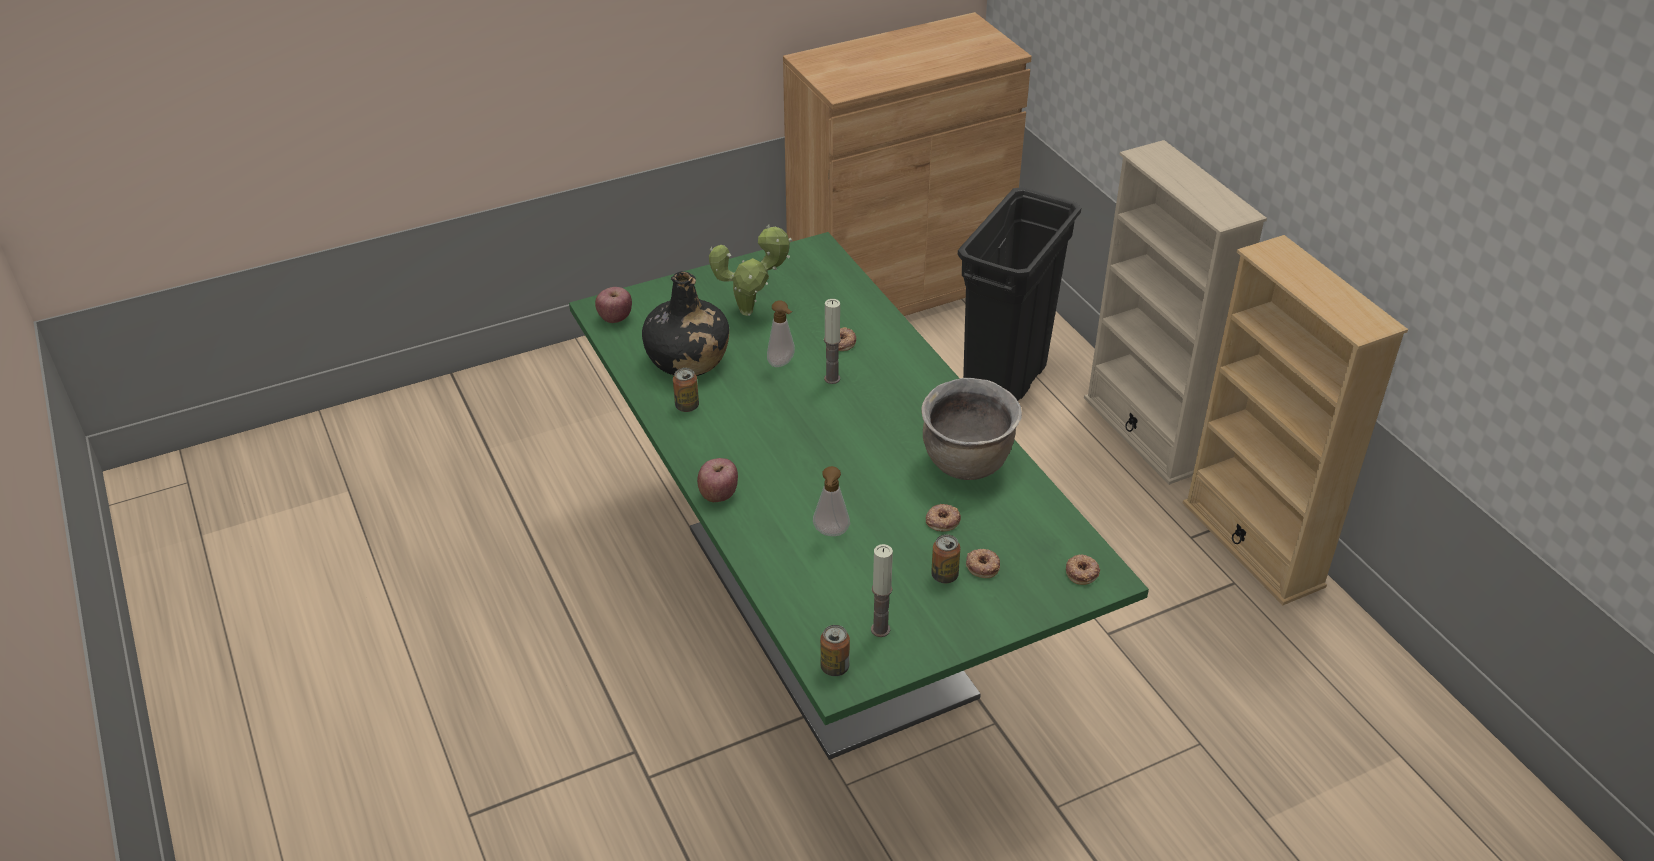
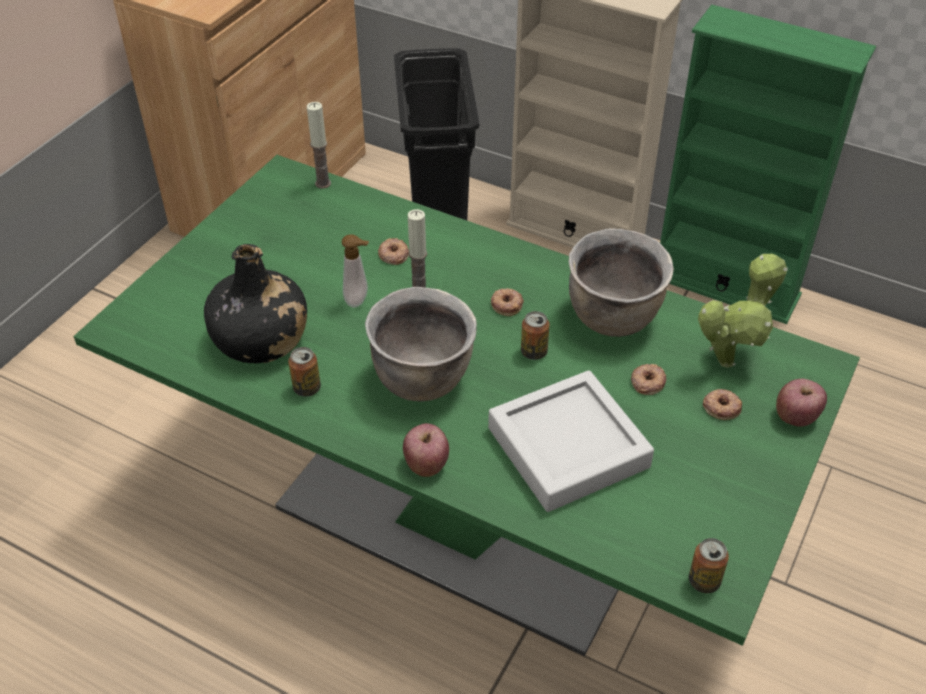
camera: 35 degrees left, 5 degrees up
apple [595,287,632,323] -> apple moved to [776,378,827,427]
potted plant [709,225,793,316] -> potted plant moved to [698,254,788,368]
soap dispenser [813,466,850,536] -> grey tray [488,370,654,512]
candle [871,544,893,637] -> candle moved to [307,102,331,189]
can [931,534,960,583] -> can moved to [521,311,550,360]
donut [1066,554,1100,585] -> donut moved to [491,288,524,316]
beige bookcase [1183,235,1408,605] -> green bookcase [660,5,876,324]
none -> brown cooking pot [365,287,477,402]

